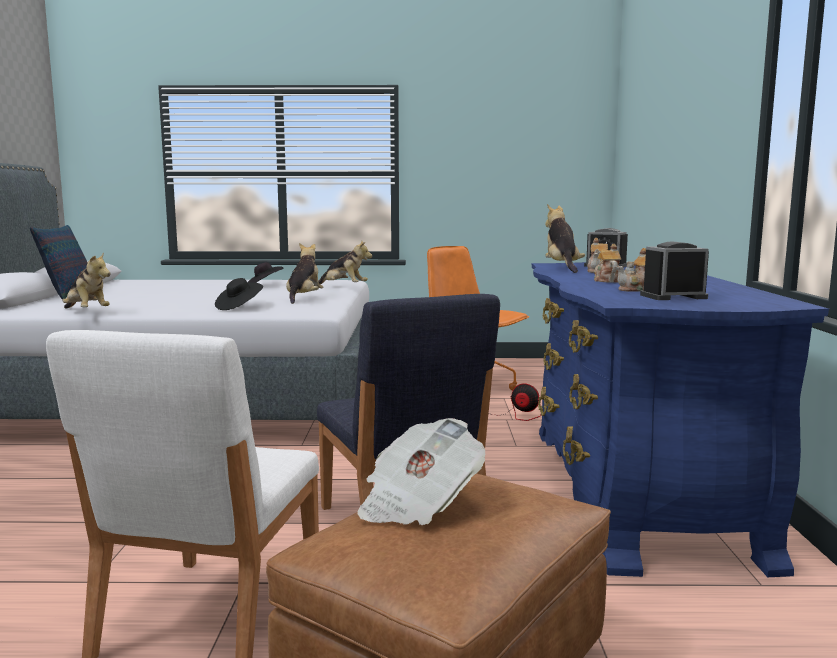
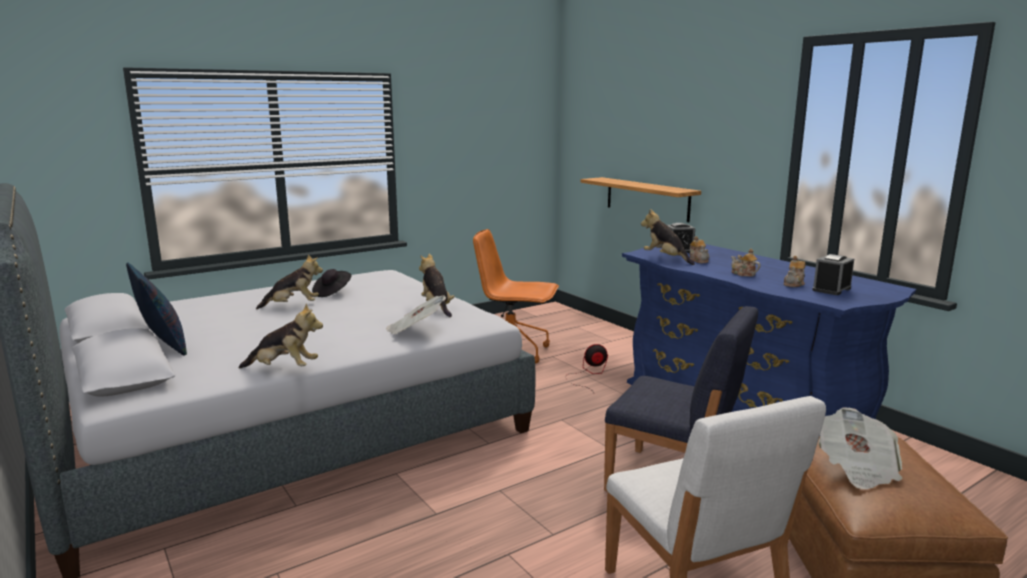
camera: 35 degrees left, 5 degrees up
black hat [215,278,263,310] -> newspaper [386,295,446,335]
plush toy [314,240,372,286] -> plush toy moved to [256,254,323,309]
none -> shelf [580,177,701,222]

